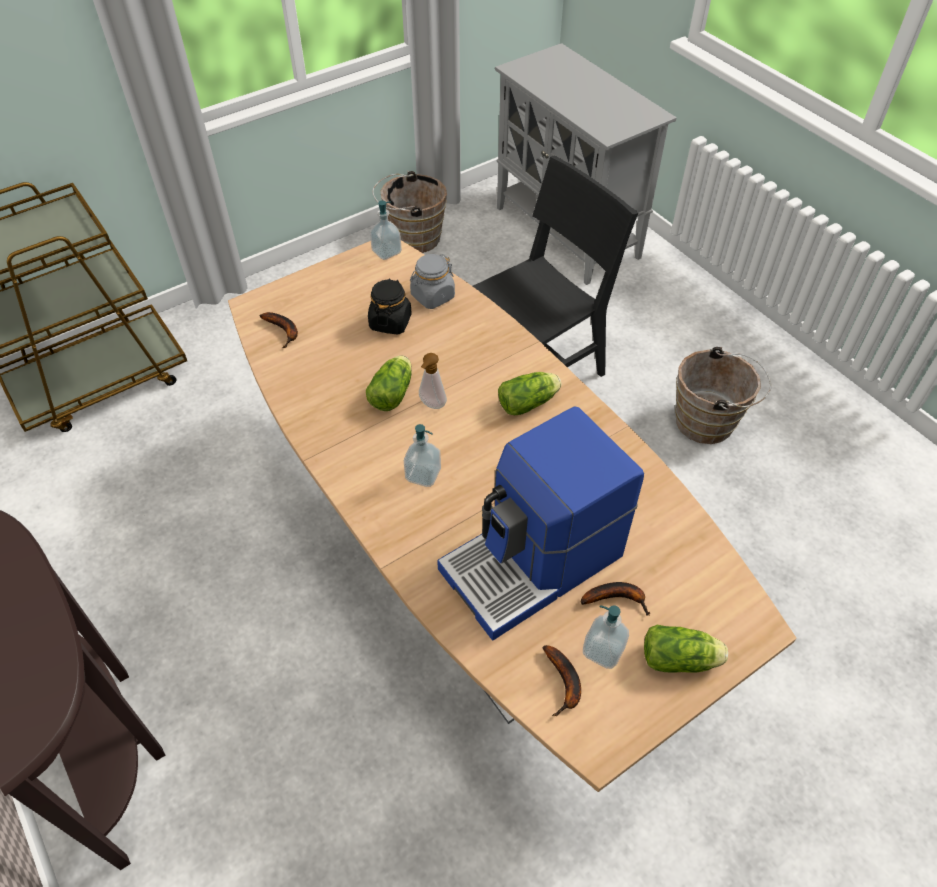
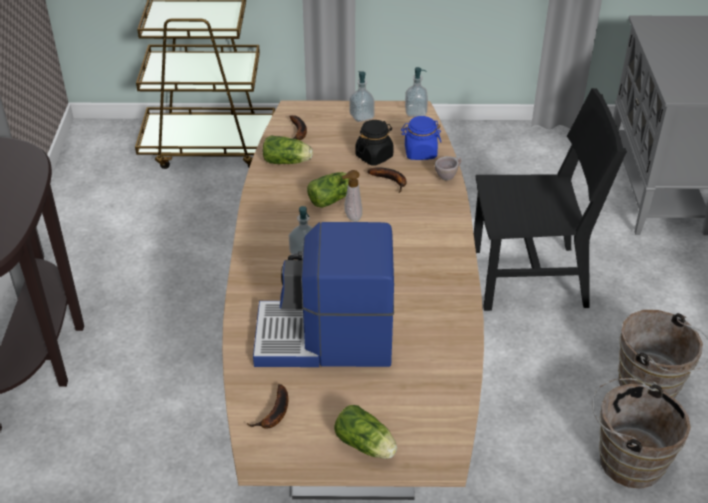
camera: 35 degrees right, 10 degrees down
brown bucket [372,171,447,253] -> brown bucket moved to [593,378,691,489]
grey jar [410,254,455,309] -> blue jar [401,116,441,160]
lettuce [498,372,561,415] -> lettuce moved to [263,136,313,164]
banana [580,582,650,616] -> banana moved to [367,167,407,193]
soap dispenser [583,605,629,669] -> soap dispenser moved to [349,71,375,122]
none -> beige cup [435,156,461,180]

